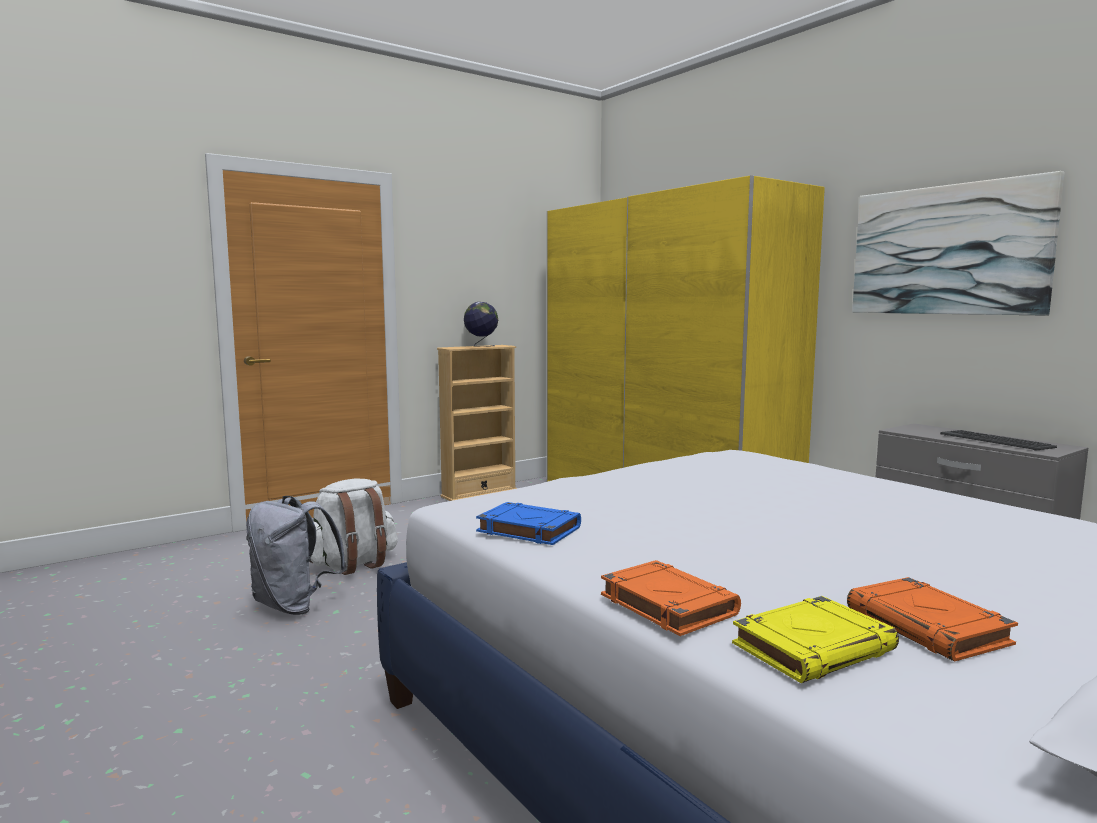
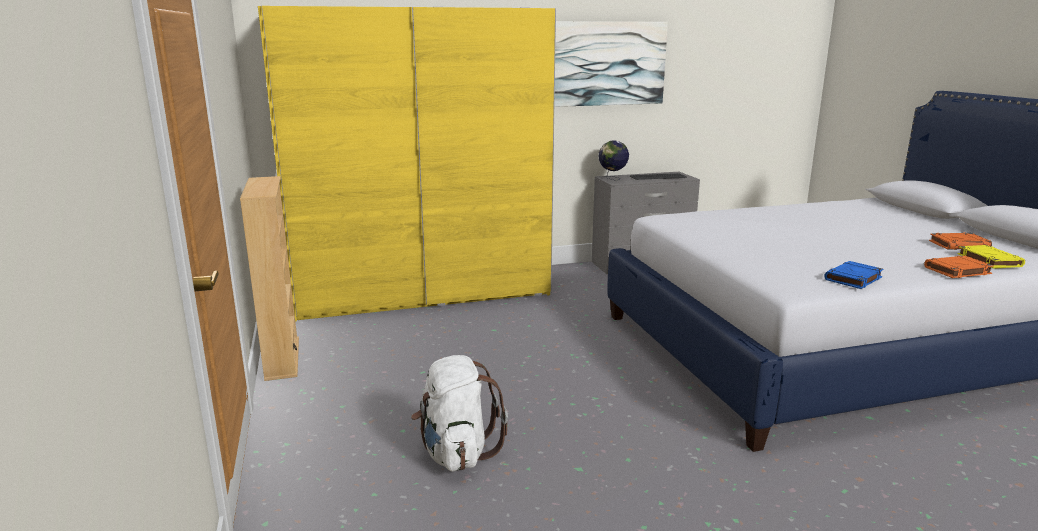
camera: 70 degrees left, 10 degrees up
grey backpack [246,496,347,615] -> none
globe [464,302,498,347] -> globe moved to [598,140,629,180]

